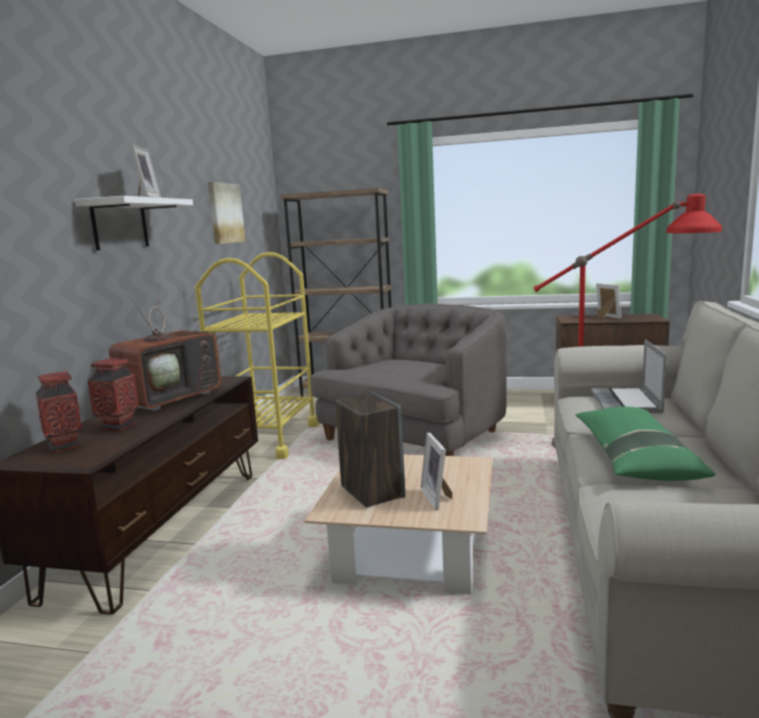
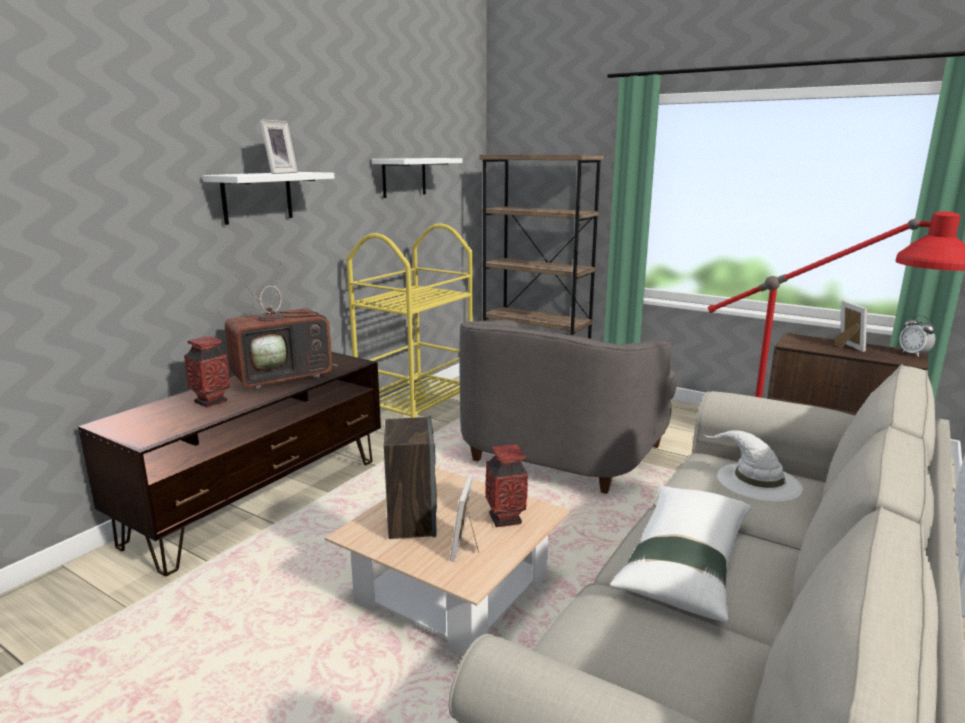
camera: 20 degrees right, 5 degrees up
vase [36,371,82,453] -> vase moved to [485,444,528,527]
picture [208,182,246,244] -> white shelf [372,158,462,198]
grey armchair [310,304,507,456] -> grey armchair turned 150 degrees clockwise [459,320,677,494]
green pillow [576,407,715,481] -> white pillow [610,486,752,623]
laptop [591,339,667,413] -> white hat [704,430,803,501]
none -> alarm clock [899,315,935,357]

